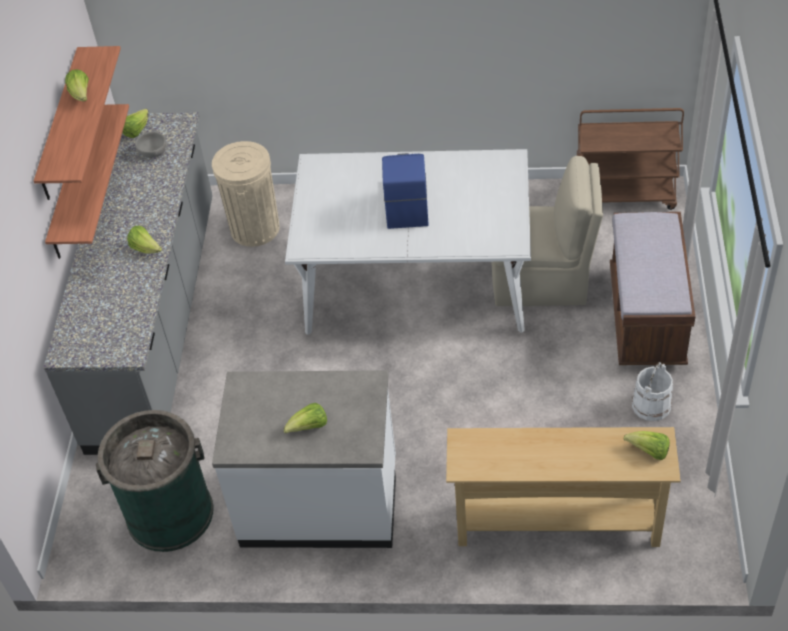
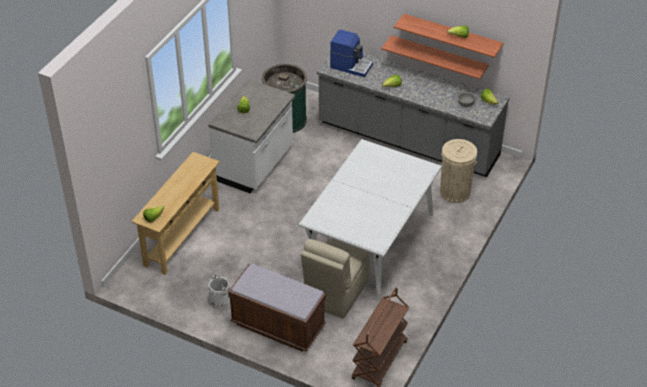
camera: 110 degrees right, 5 degrees down
coffee machine [382,153,429,229] -> coffee machine moved to [330,30,373,77]

